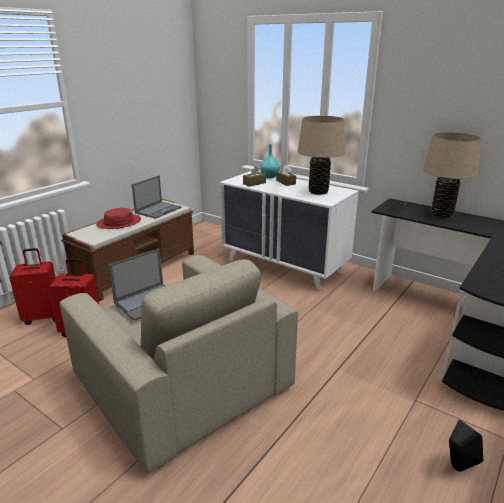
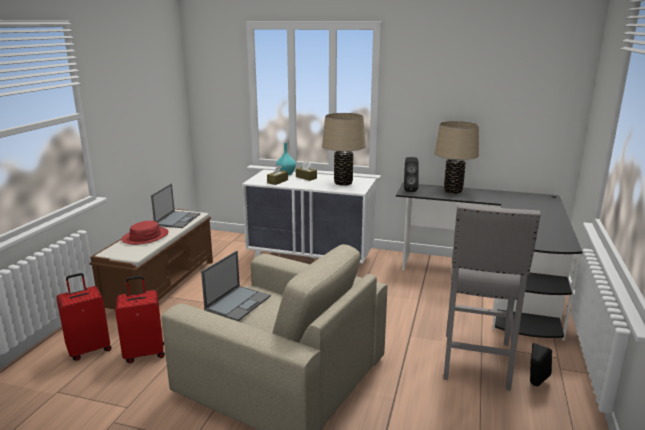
camera: 20 degrees left, 5 degrees down
none -> black speaker [404,157,419,192]
none -> grey stool [443,204,541,391]

